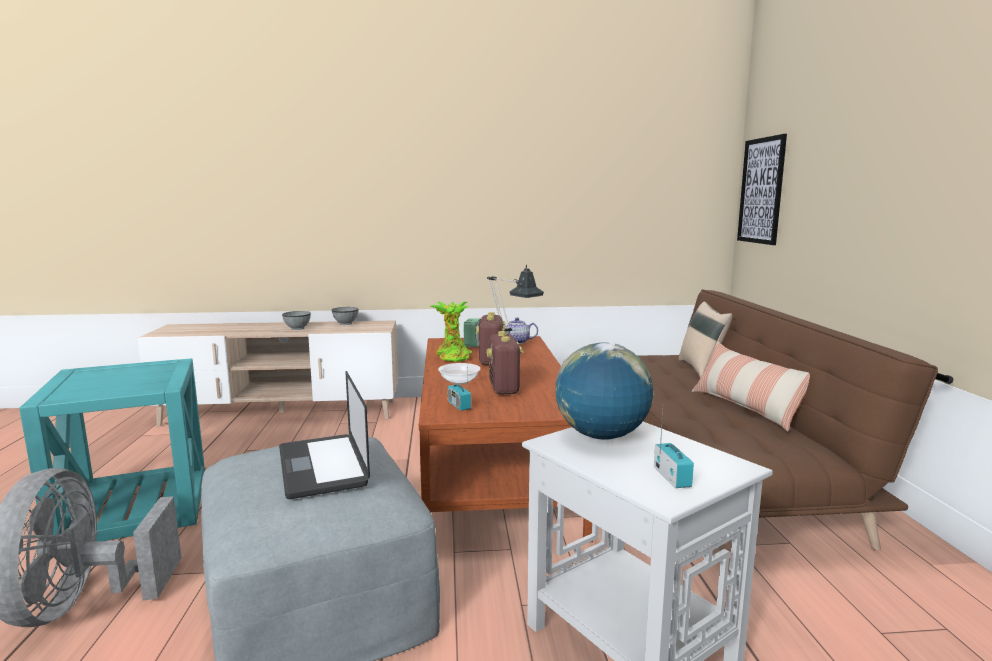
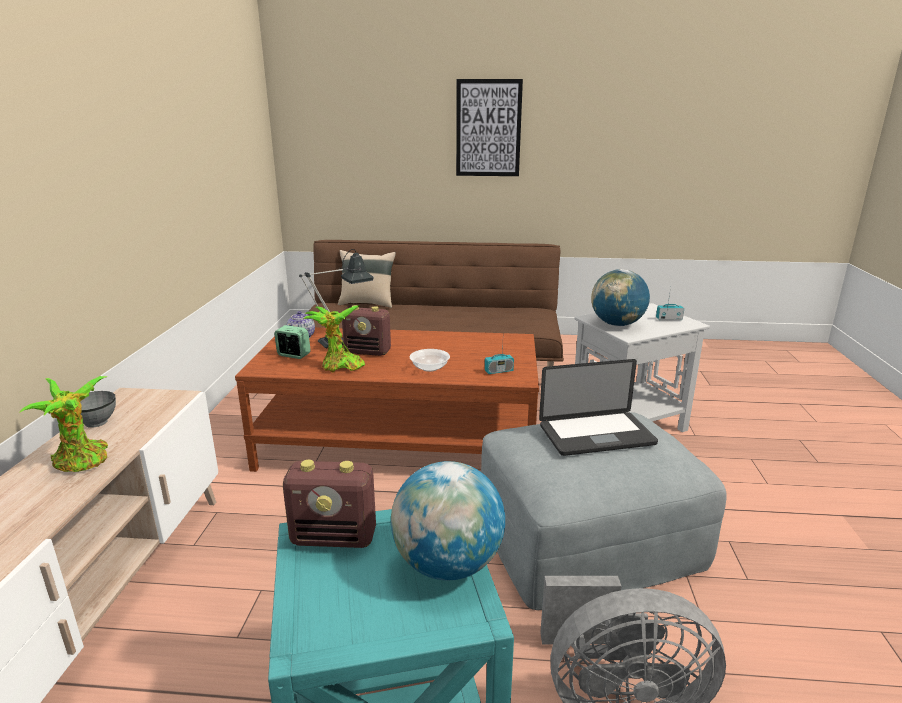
camera: 80 degrees left, 10 degrees up
grey bowl [282,311,311,330] -> potted plant [19,376,108,472]
radio [487,331,524,395] -> radio moved to [283,460,376,548]
pillow [692,342,810,432] -> none
picture [737,134,787,245] -> picture moved to [456,79,523,176]
none -> globe [391,461,505,580]

